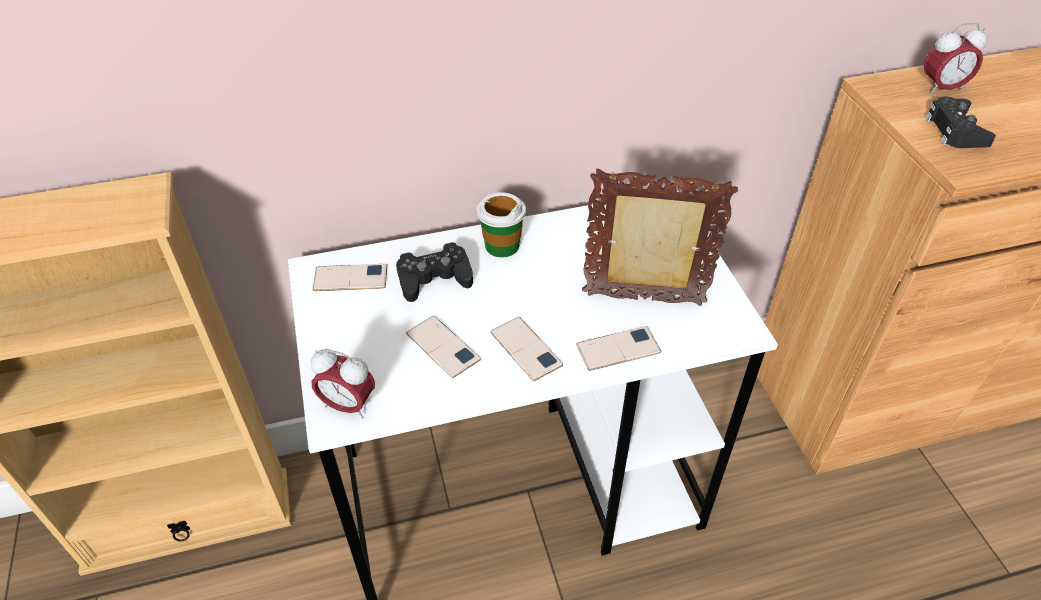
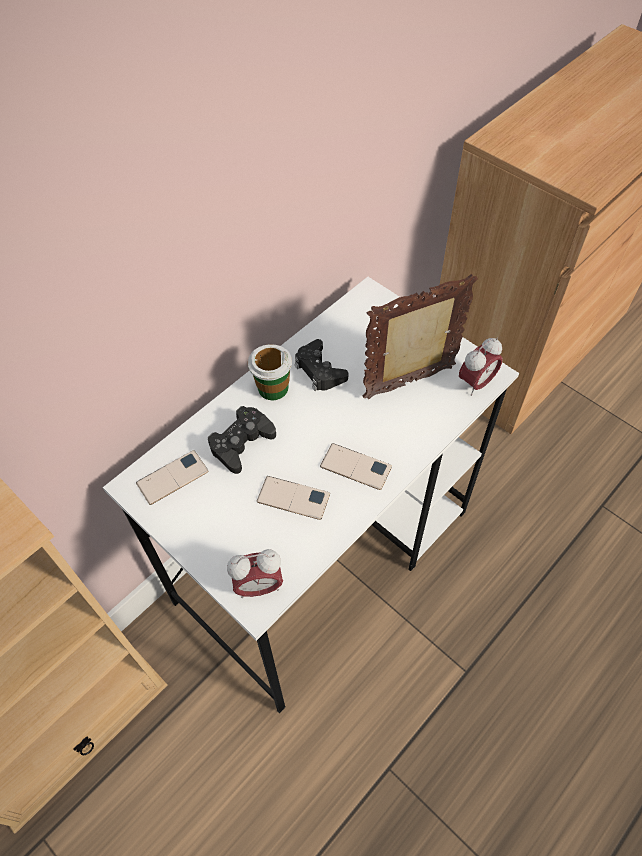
camera: 30 degrees left, 10 degrees up
phone [576,326,661,371] -> none
alarm clock [923,23,987,95] -> alarm clock moved to [459,338,503,396]
black game controller [925,96,996,148] -> black game controller moved to [295,339,348,391]

